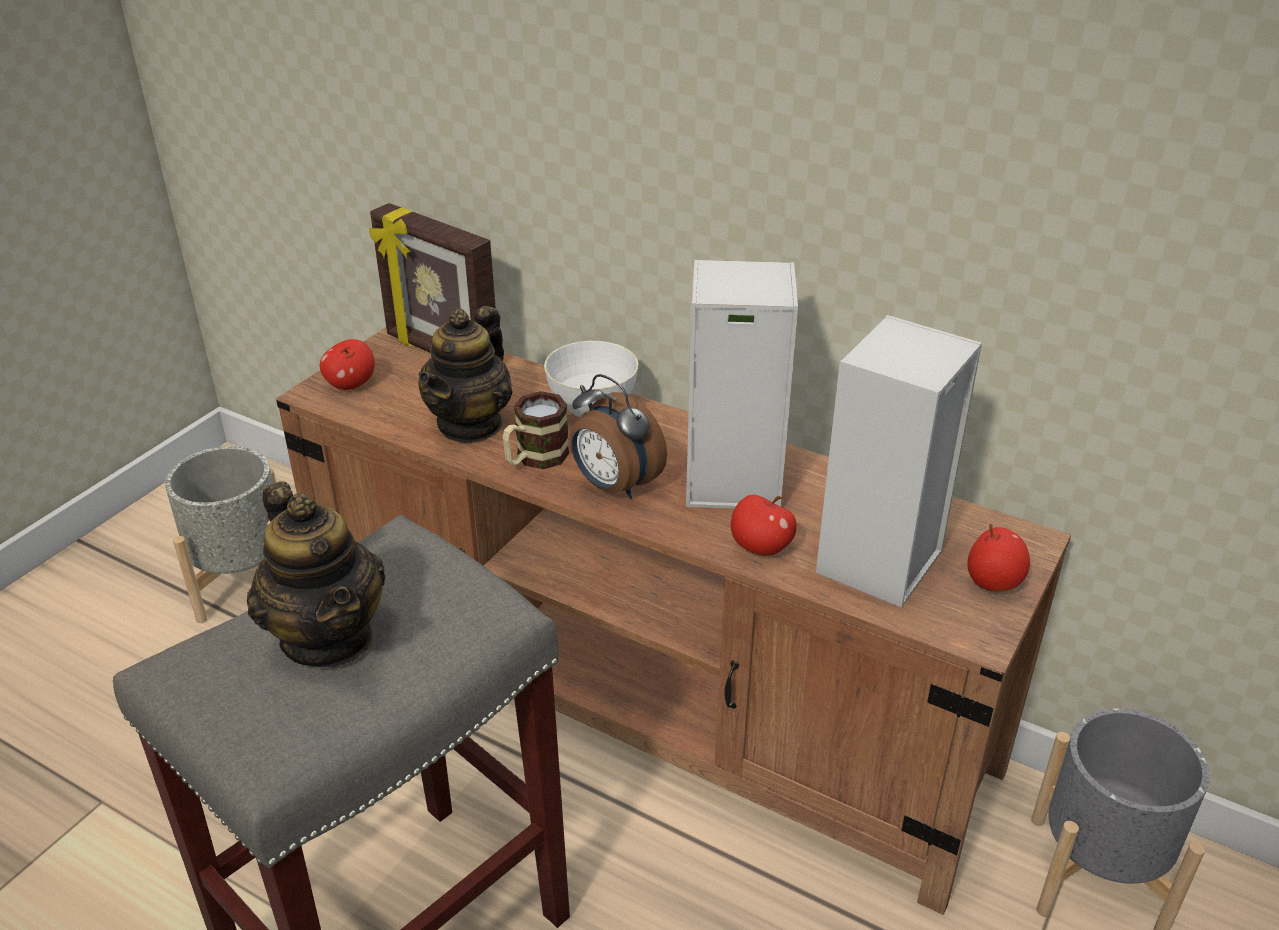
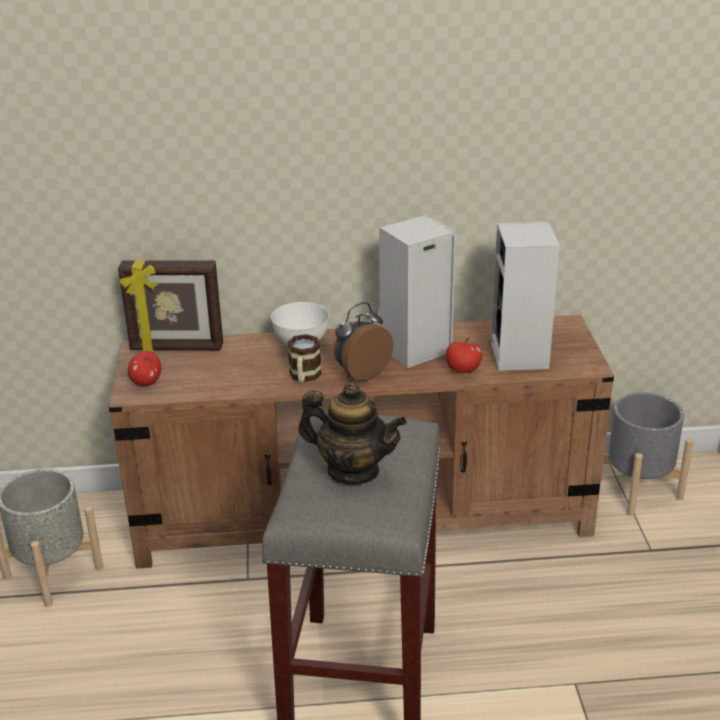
camera: 35 degrees left, 5 degrees down
teapot [419,306,513,443] -> none
alarm clock [570,374,667,499] -> alarm clock turned 135 degrees clockwise [334,302,393,381]
apple [967,524,1030,592] -> none

